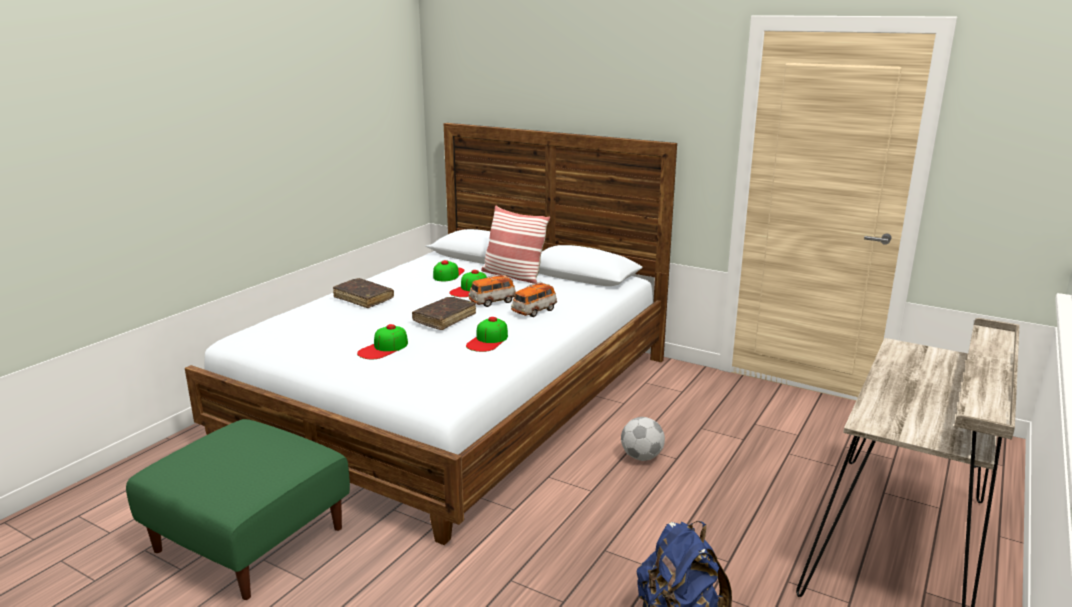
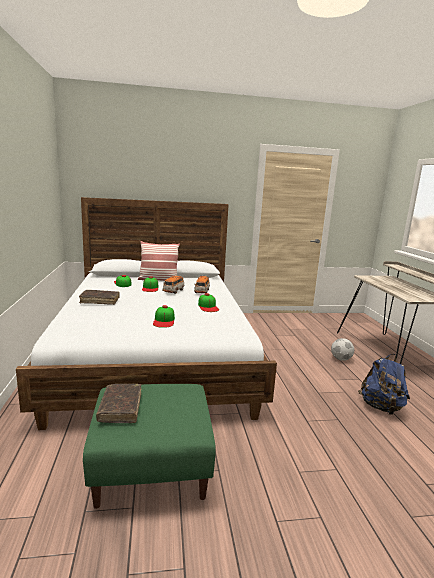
camera: 40 degrees left, 5 degrees down
brown book [412,297,476,330] -> brown book moved to [96,384,141,423]
football [621,417,665,461] -> football moved to [331,338,354,361]

